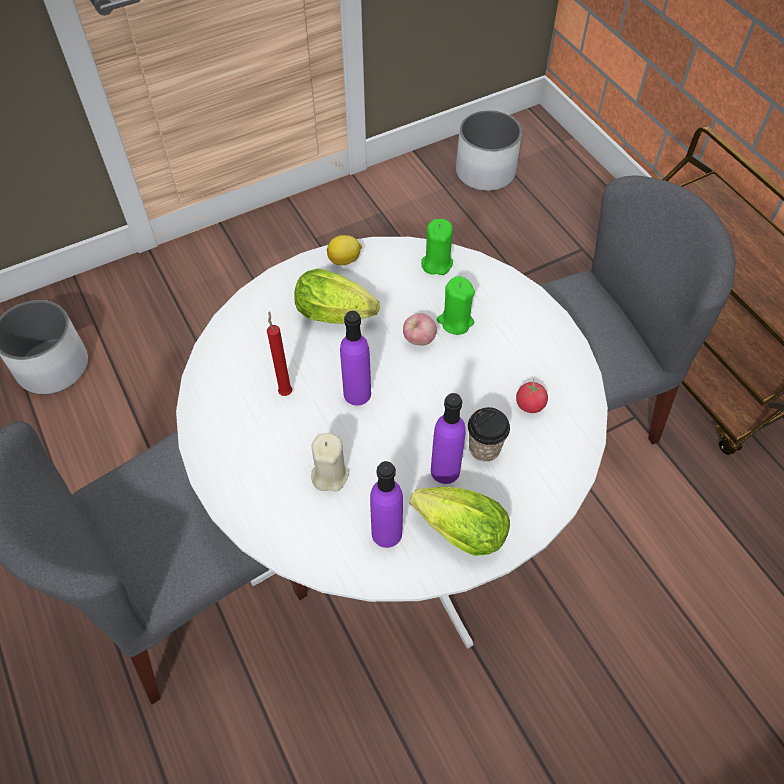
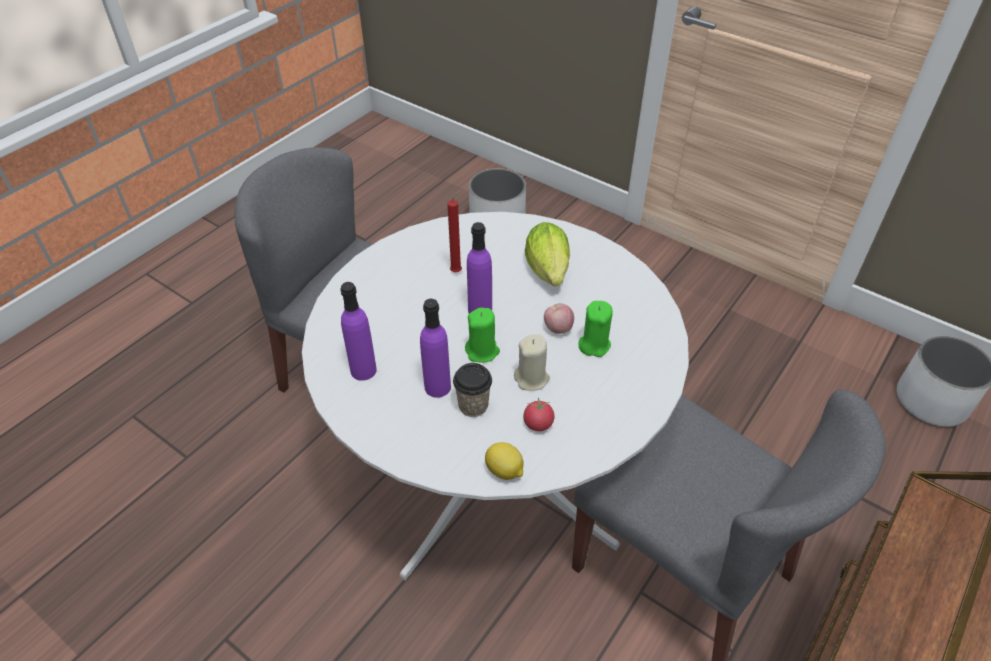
camera: 65 degrees right, 10 degrees down
beige candle [311,433,349,492] -> beige candle moved to [514,334,550,391]
lemon [327,235,362,265] -> lemon moved to [485,442,524,480]
lettuce [410,487,510,556] -> none
green candle [421,219,453,275] -> green candle moved to [465,307,500,363]

